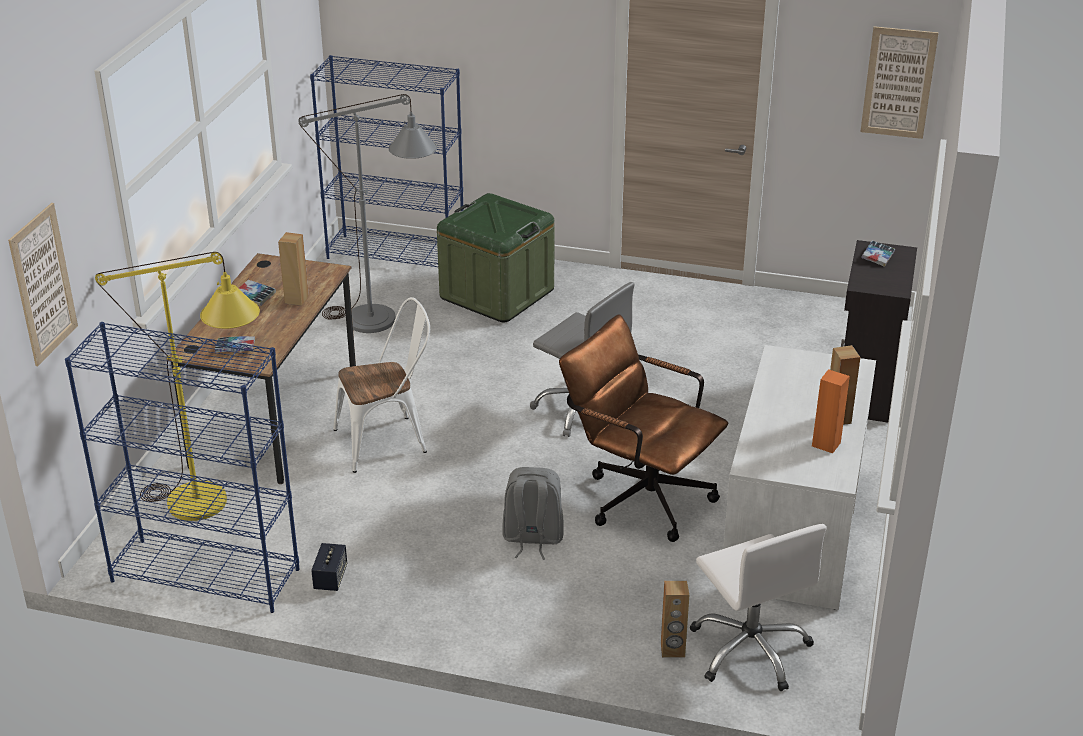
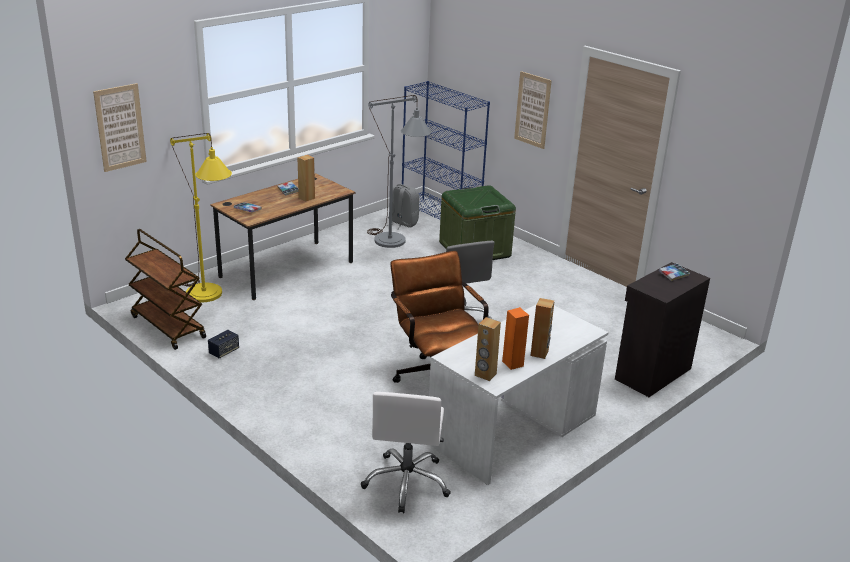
camera: 30 degrees right, 5 degrees down
blue bookcase [65,322,299,613] -> brown cart [125,229,206,350]
white chair [333,297,430,473] -> none
grey backpack [502,467,564,560] -> grey backpack moved to [386,184,419,230]
brown speaker [661,581,689,658] -> brown speaker moved to [475,317,501,381]
picture [860,26,939,139] -> picture moved to [514,71,552,149]

